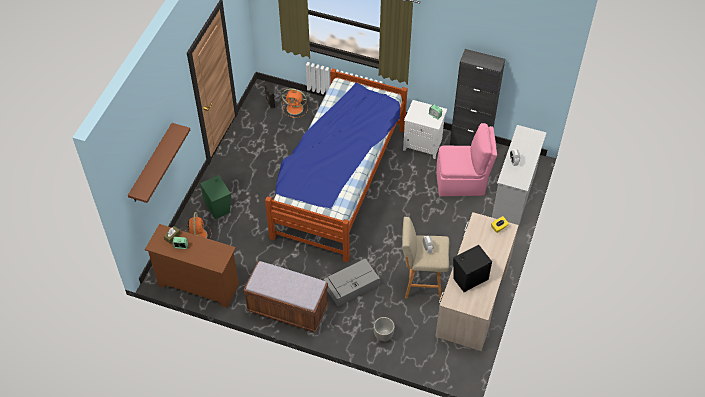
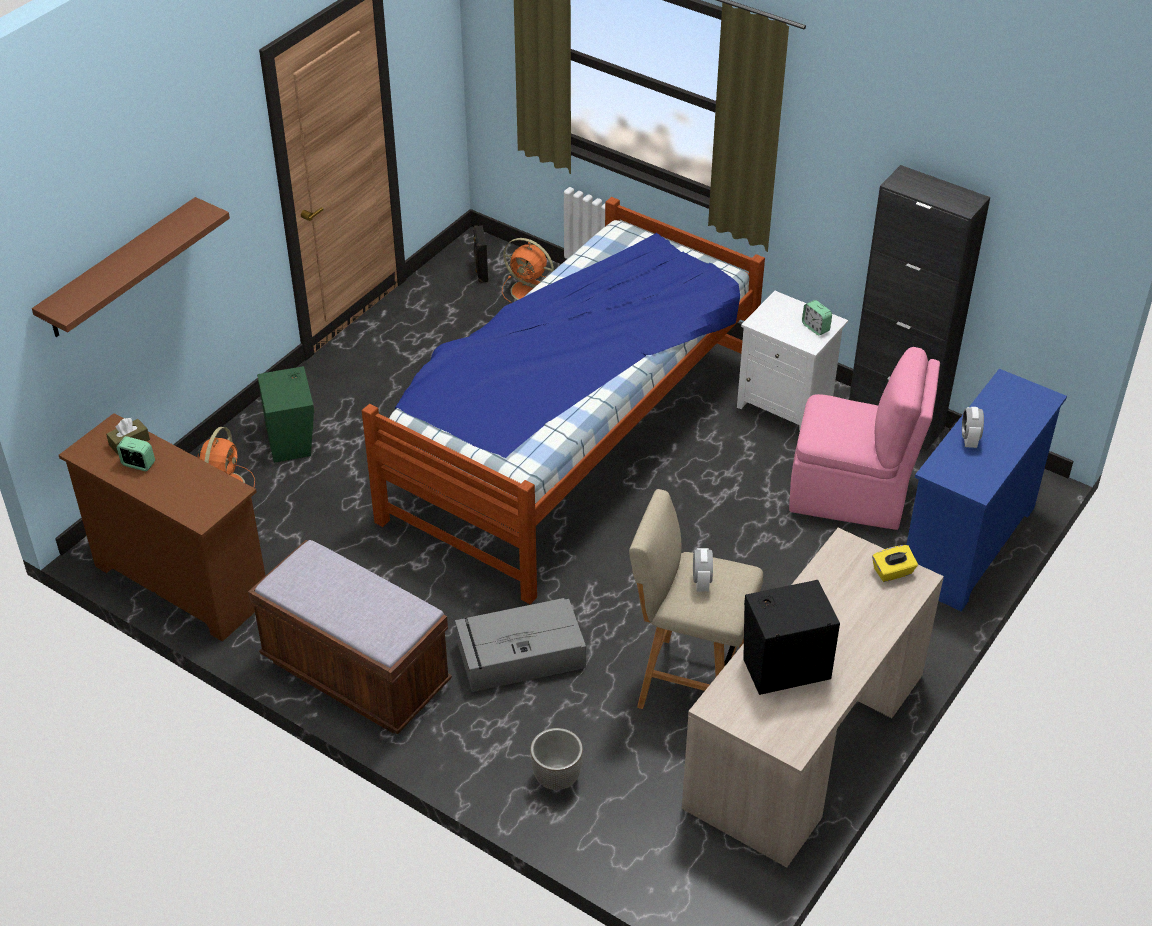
camera: 15 degrees right, 10 degrees down
white dresser [492,125,546,227] -> blue dresser [906,369,1067,611]

